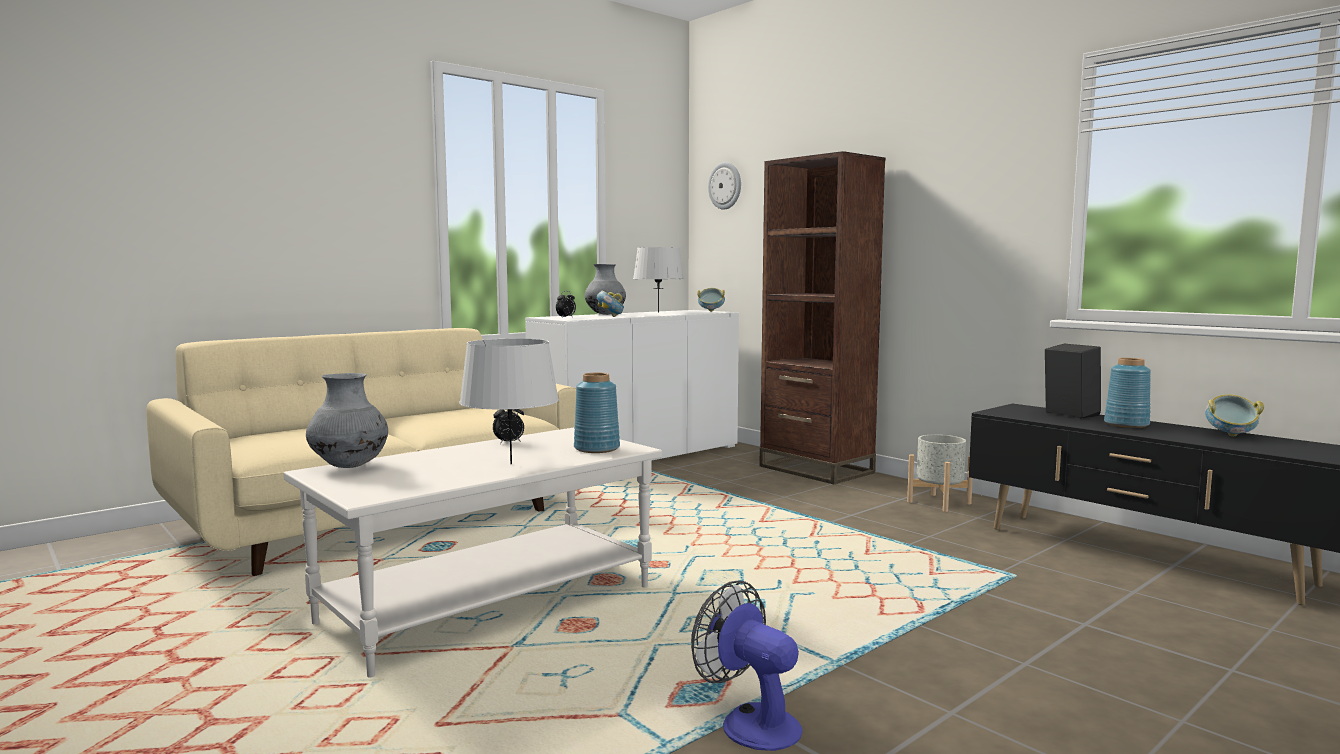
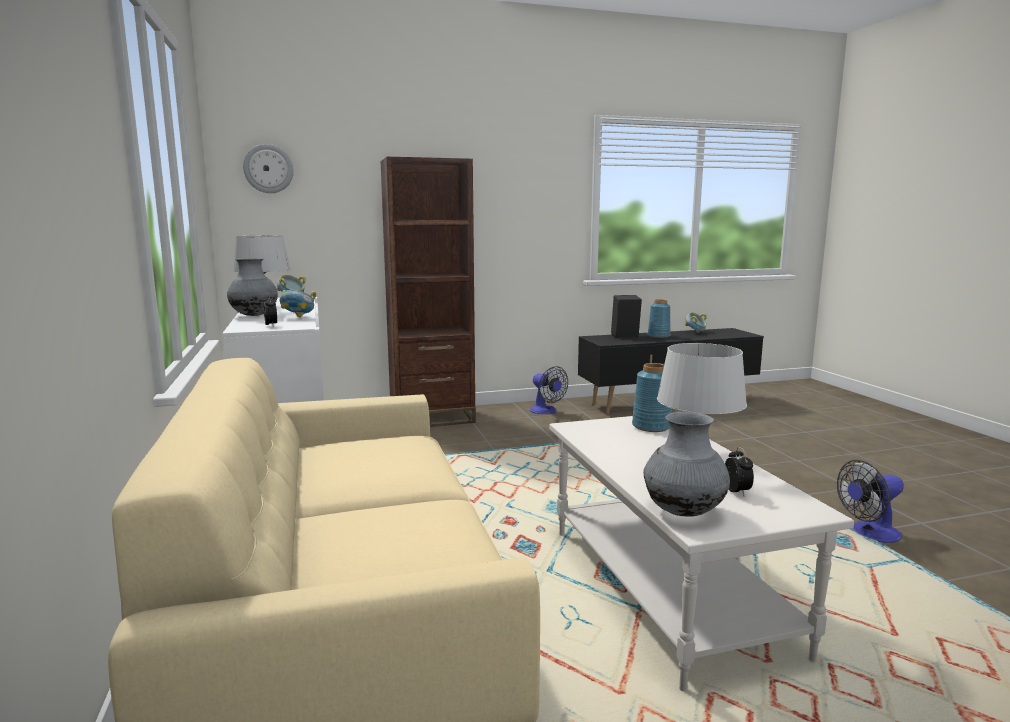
camera: 65 degrees left, 5 degrees up
alarm clock [493,409,524,444] -> alarm clock moved to [725,446,754,496]
grey planter [907,435,973,512] -> fan [530,366,568,414]

